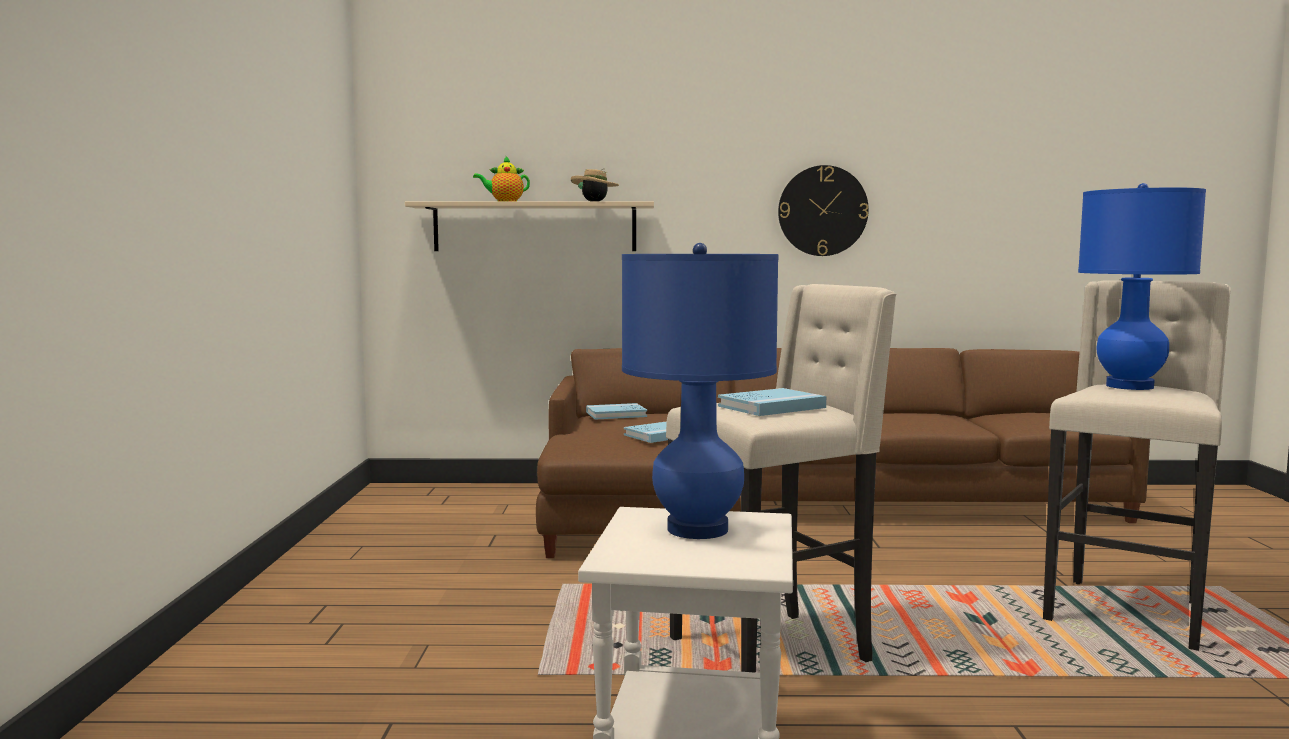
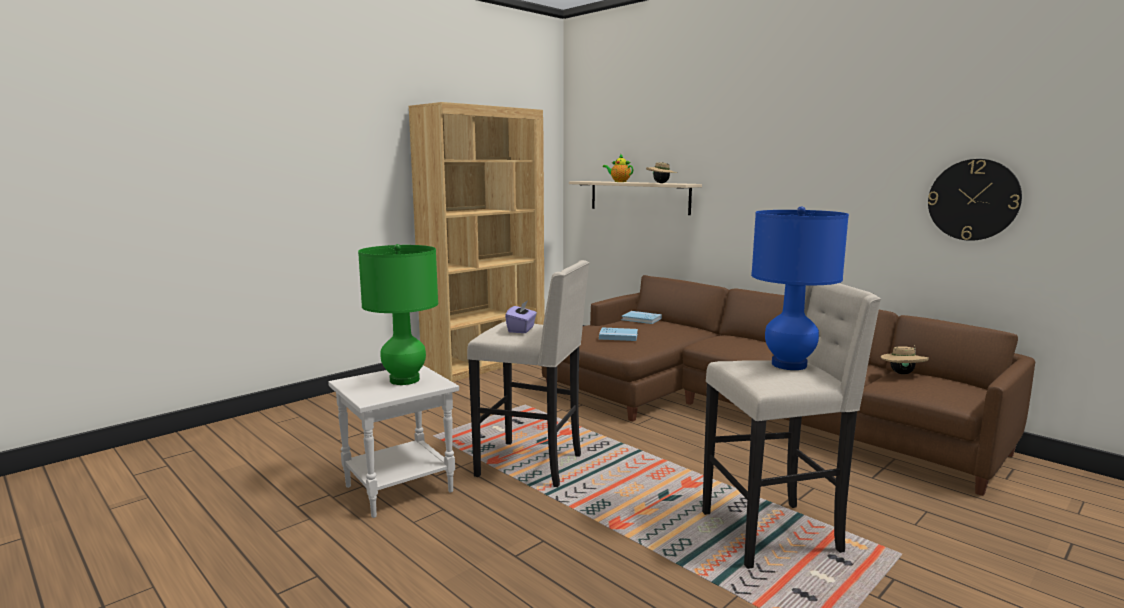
camera: 45 degrees right, 5 degrees up
blue table lamp [622,243,779,539] -> green table lamp [358,244,438,385]
blue book [718,388,826,416] -> purple tissue box [505,301,537,333]
wall clock [778,165,869,256] -> wall clock moved to [928,159,1022,241]
none -> brown bookcase [409,102,544,382]
none -> beige hat [880,345,929,374]

